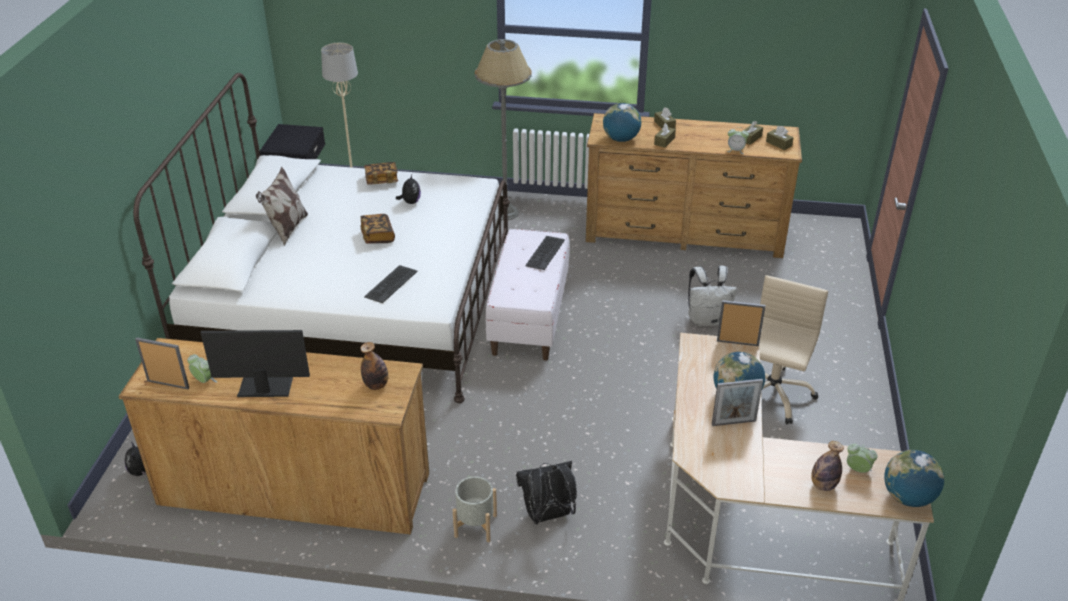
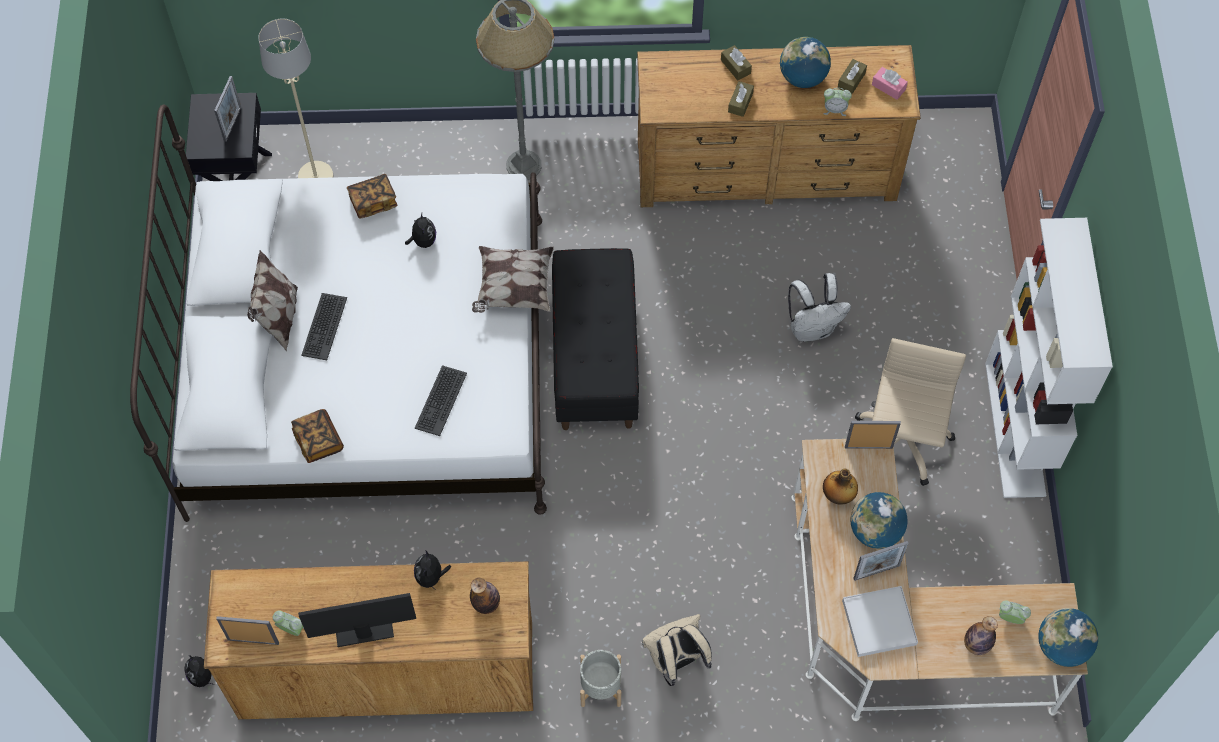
camera: 10 degrees left, 25 degrees up
book [360,214,395,244] -> book moved to [291,409,344,463]
white bench [485,229,569,361] -> black bench [552,248,639,430]
black backpack [516,461,577,525] -> beige backpack [642,614,712,686]
keyboard [525,236,565,270] -> keyboard moved to [301,293,347,360]
globe [603,103,641,142] -> globe moved to [780,37,831,88]
brown tissue box [766,126,794,150] -> pink tissue box [872,67,908,100]
none -> picture frame [214,76,241,142]
none -> plush toy [414,550,451,588]
none -> pillow [472,246,554,313]
none -> bottle [823,469,858,505]
none -> white tray [842,586,918,657]
none -> white bookcase [985,218,1113,498]

